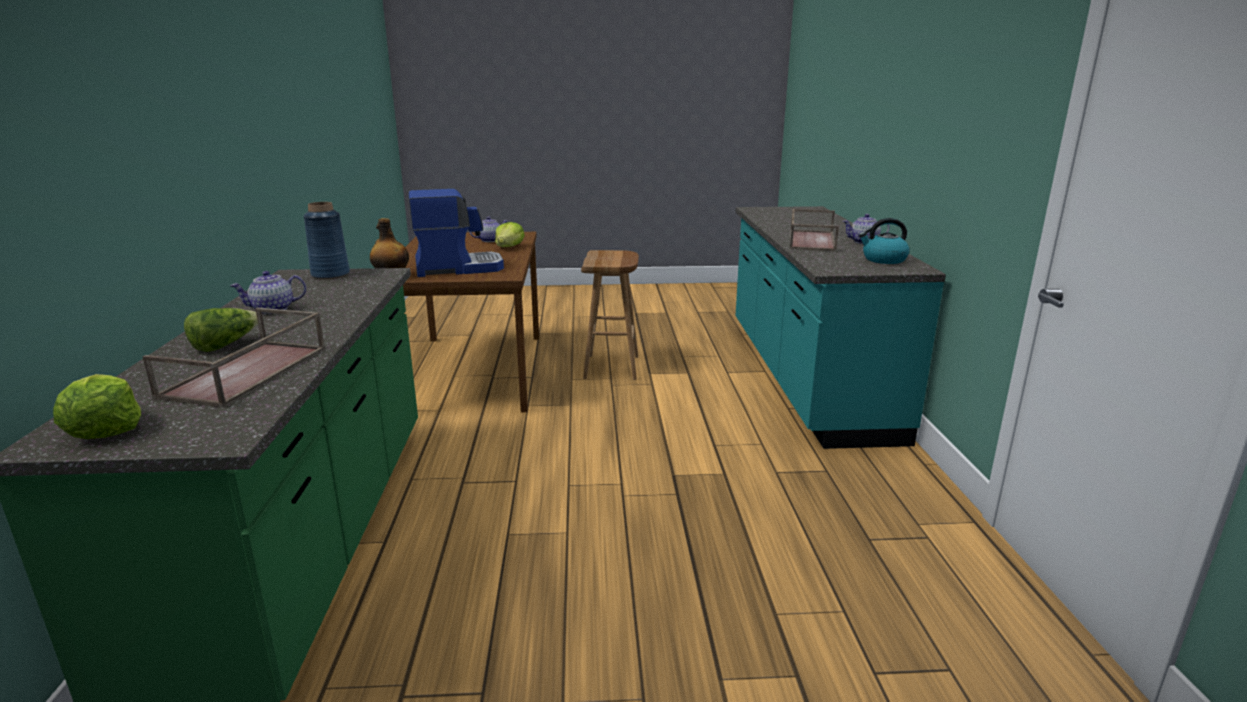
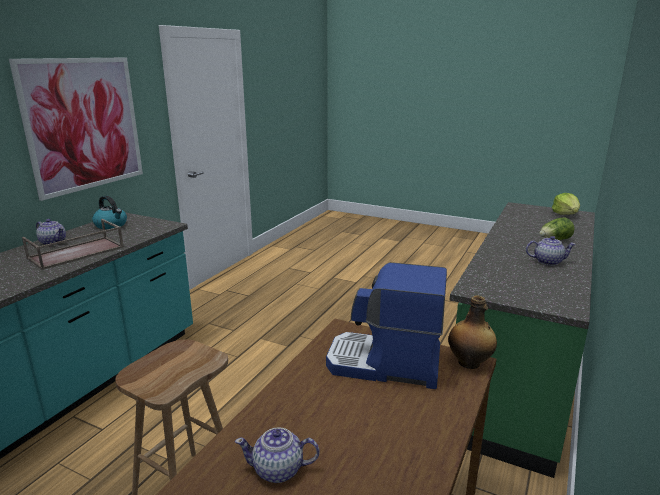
camera: 150 degrees left, 0 degrees up
brown tray [142,308,326,408] -> none
blue vase [304,202,350,279] -> none
lettuce [495,222,525,247] -> none
none -> picture [9,58,143,201]

